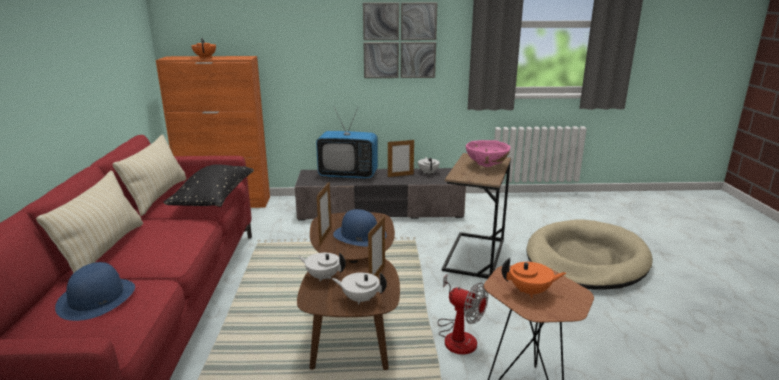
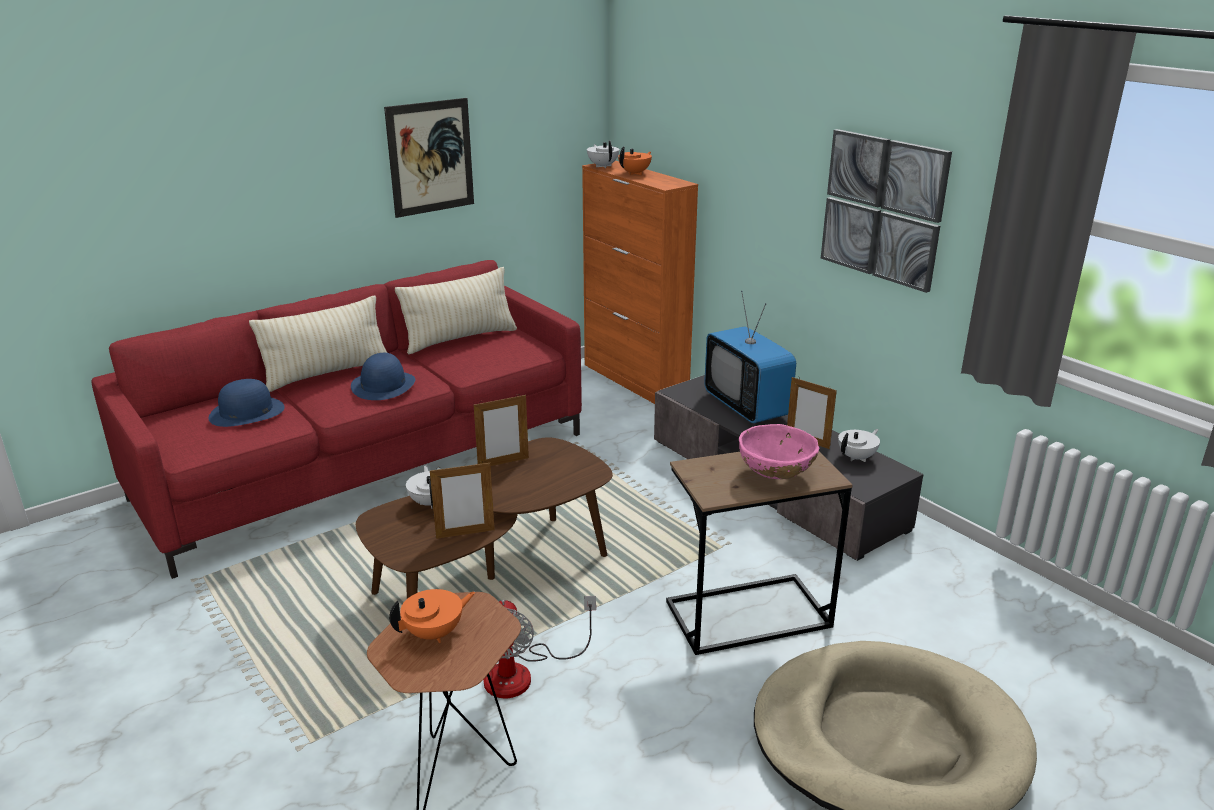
camera: 55 degrees right, 5 degrees up
black pillow [163,164,254,207] -> none
white teapot [332,272,387,304] -> white teapot moved to [587,141,619,168]
blue hat [333,209,387,246] -> blue hat moved to [351,353,415,400]
orange teapot [502,258,566,298] -> orange teapot turned 90 degrees counterclockwise [389,589,475,643]
none -> picture [384,98,474,218]

